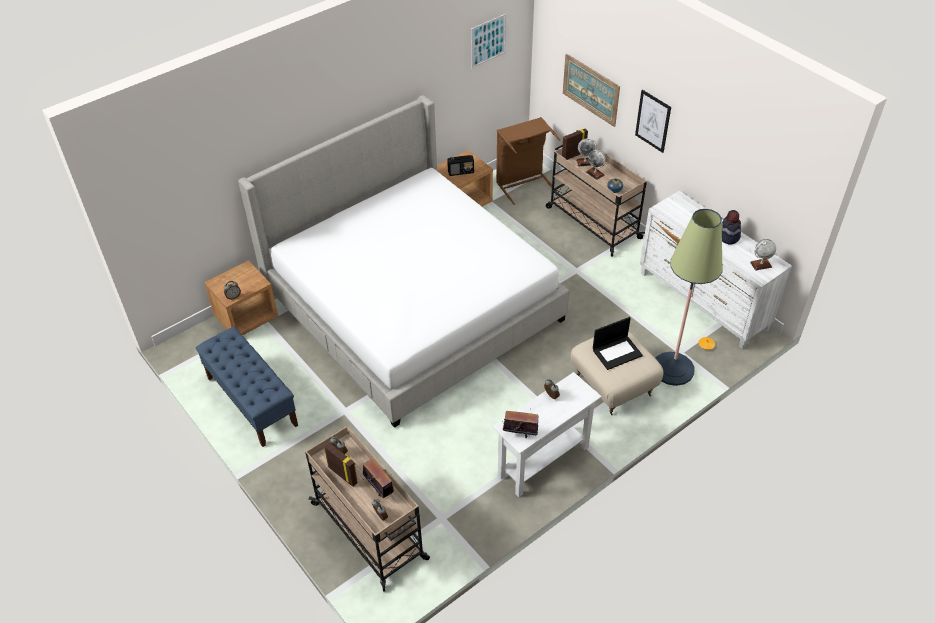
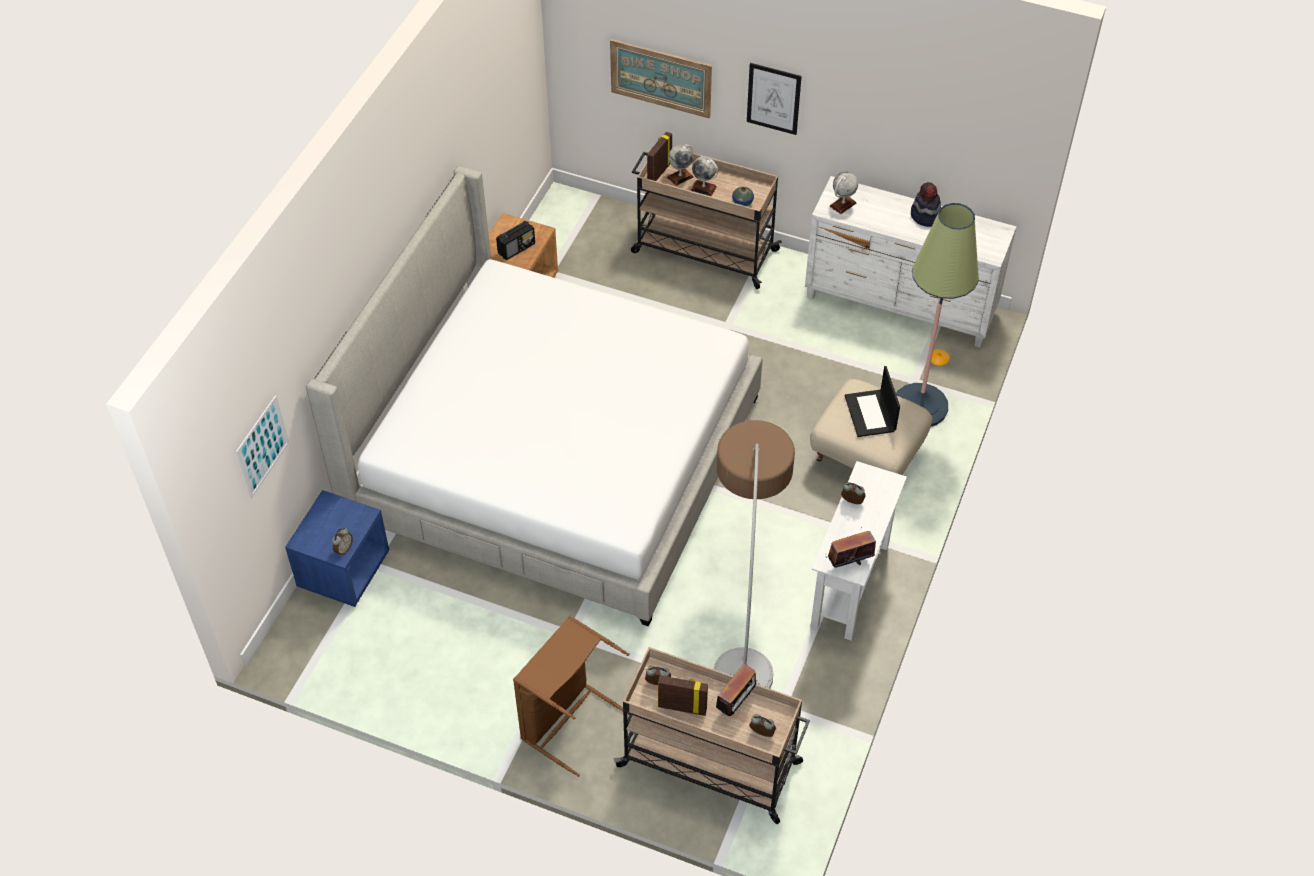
camera: 30 degrees left, 5 degrees up
blue bench [195,327,298,447] -> none
brown nightstand [204,260,278,336] -> blue nightstand [285,490,390,607]
radio [363,459,394,498] -> radio turned 105 degrees clockwise [716,664,757,716]
picture [471,14,506,68] -> picture moved to [236,395,289,498]
brown laundry basket [496,117,560,205] -> brown laundry basket moved to [513,616,630,777]
laptop [593,317,643,370] -> laptop turned 135 degrees clockwise [845,366,900,437]
globe [750,239,776,271] -> globe moved to [830,172,858,214]
none -> floor lamp [713,420,795,689]

